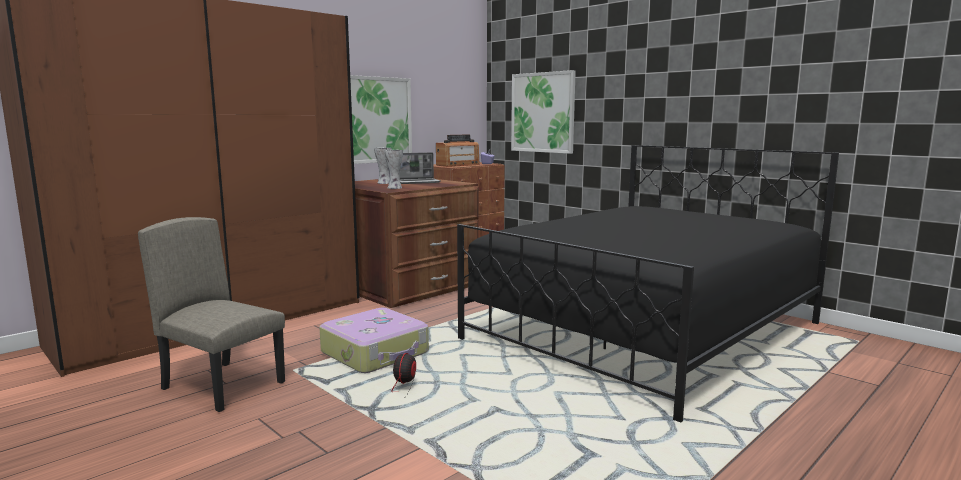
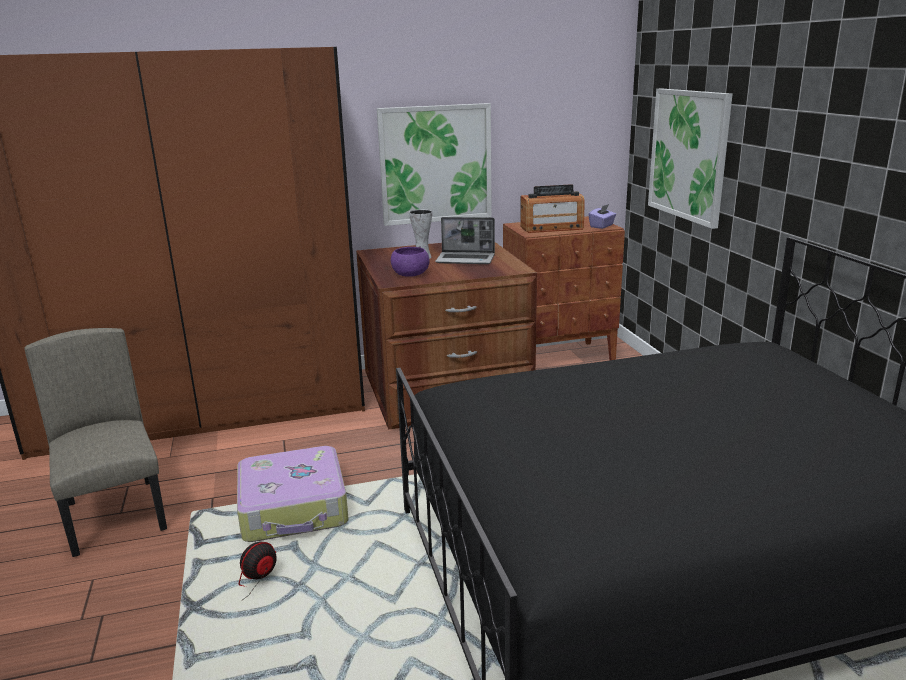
camera: 30 degrees right, 10 degrees up
vase [384,150,403,189] -> purple bowl [391,247,430,276]

